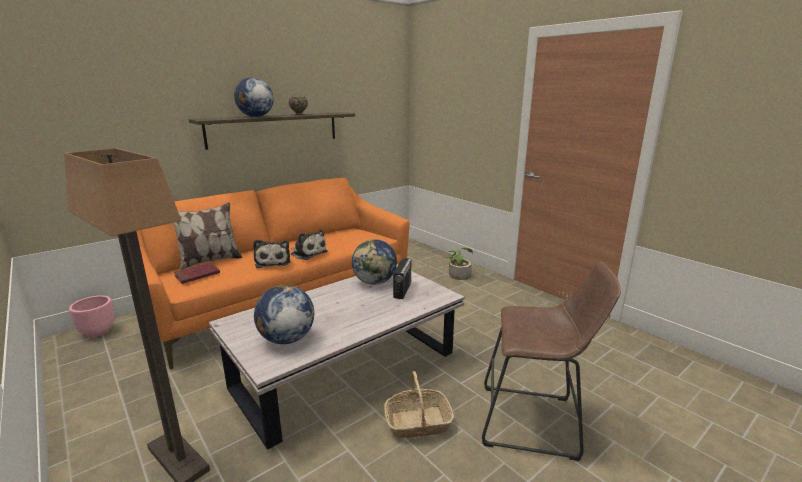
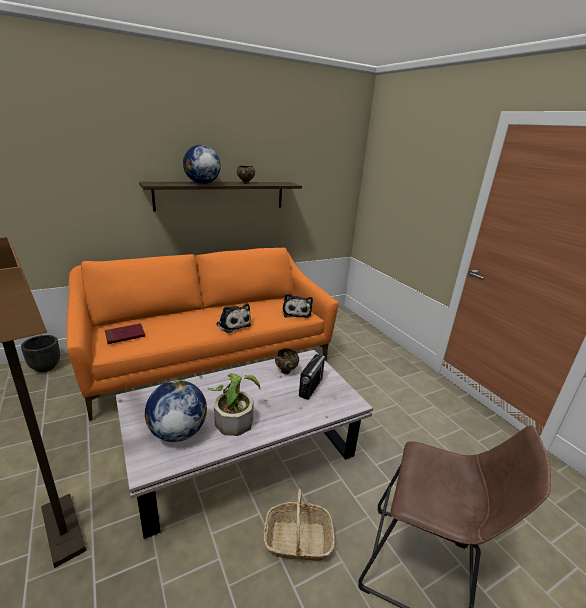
camera: 10 degrees right, 5 degrees up
pink planter [69,295,114,337] -> black planter [21,335,60,372]
pillow [173,202,242,271] -> none
plush toy [253,240,290,268] -> plush toy moved to [283,294,313,318]
globe [352,239,397,285] -> brown bowl [275,349,299,374]
potted plant [444,247,473,280] -> potted plant moved to [208,373,261,436]

